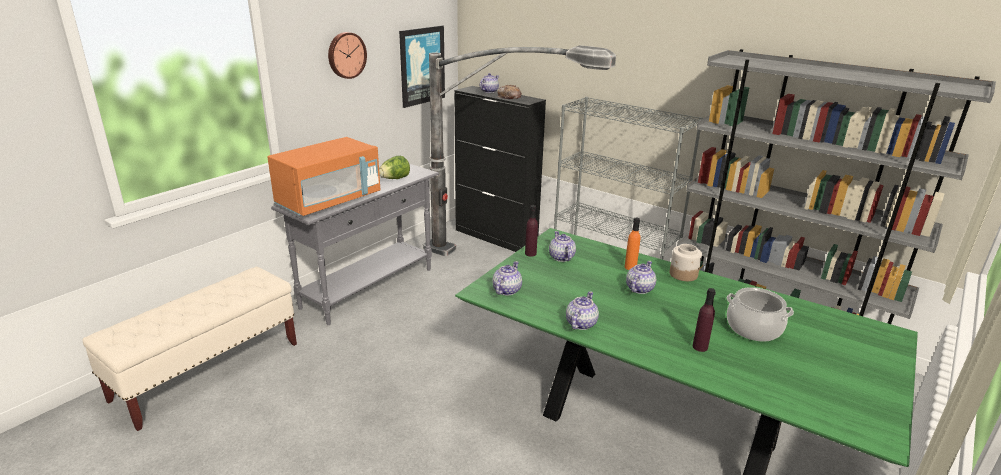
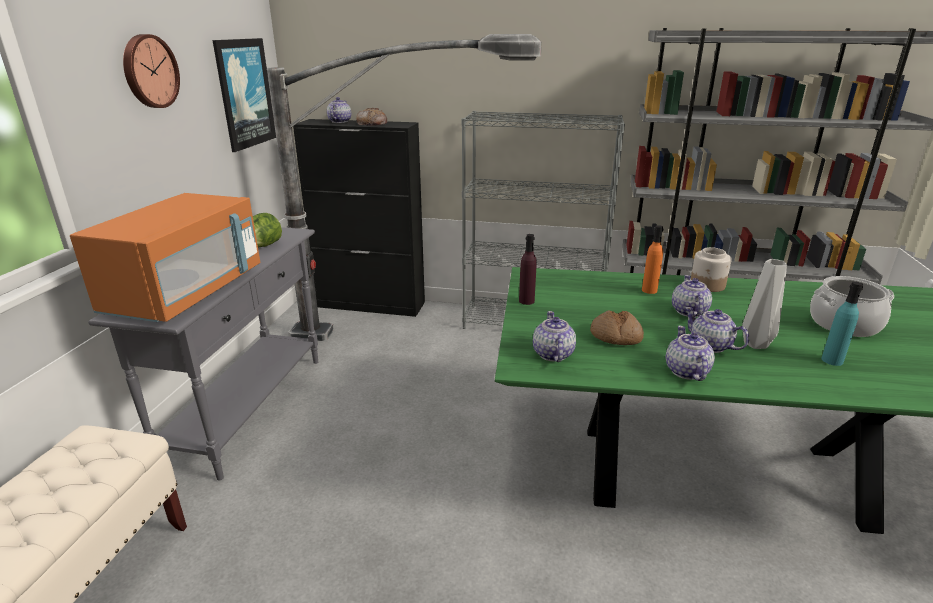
camera: 25 degrees left, 0 degrees up
teapot [549,231,576,262] -> teapot moved to [685,307,750,353]
purple bottle [693,288,716,352] -> turquoise bottle [821,282,863,366]
none -> bread [590,310,644,345]
none -> grey vase [742,259,787,349]

